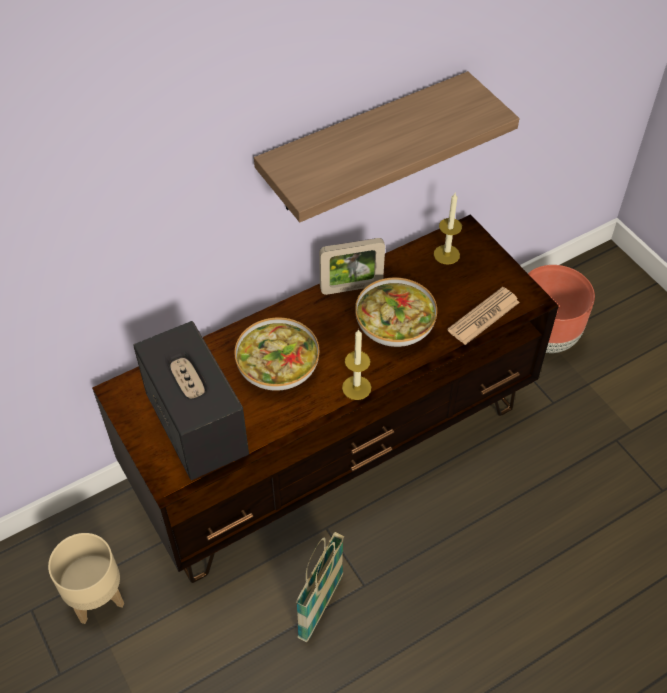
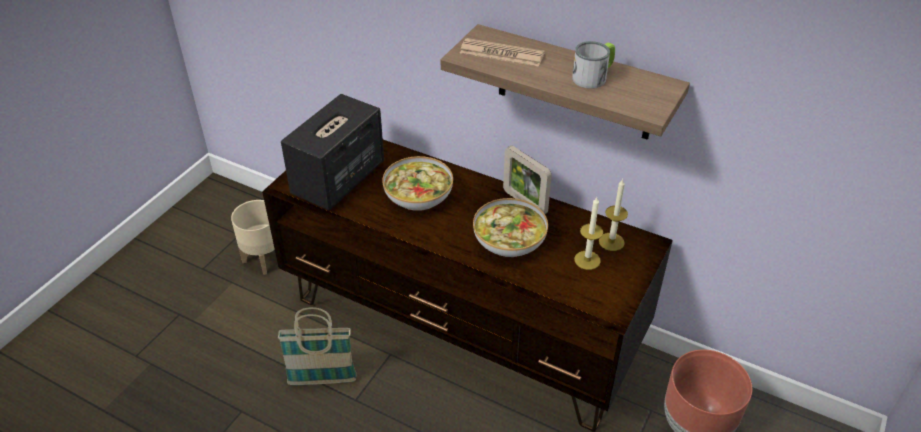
camera: 60 degrees right, 10 degrees down
candle [342,329,371,400] -> candle moved to [574,197,603,270]
newspaper [447,287,520,345] -> newspaper moved to [460,38,545,67]
none -> mug [572,41,615,89]

